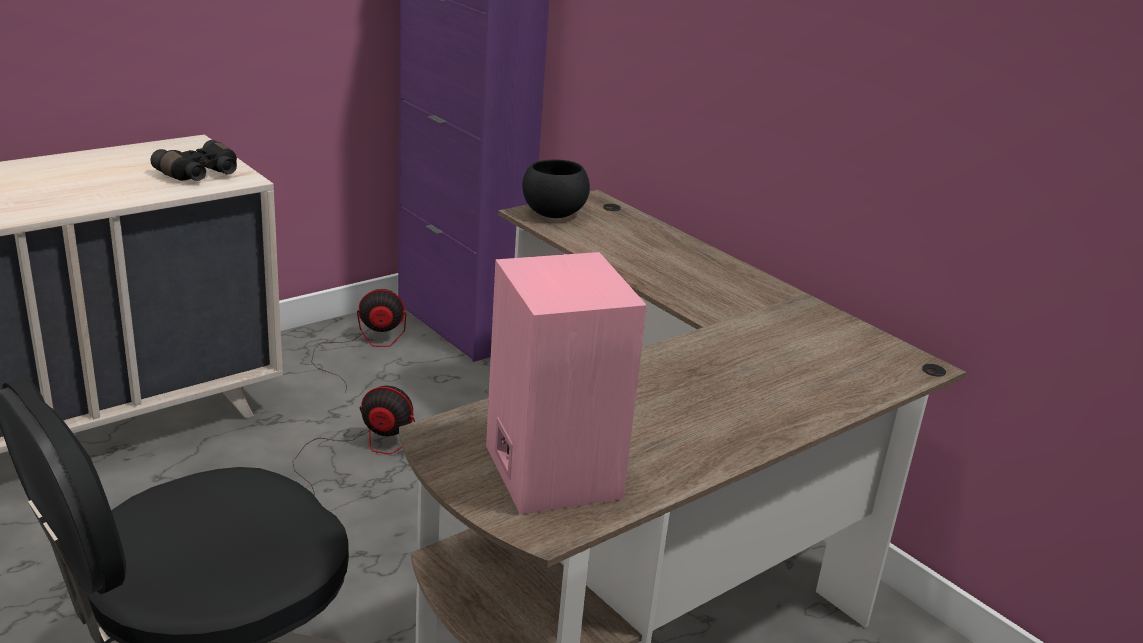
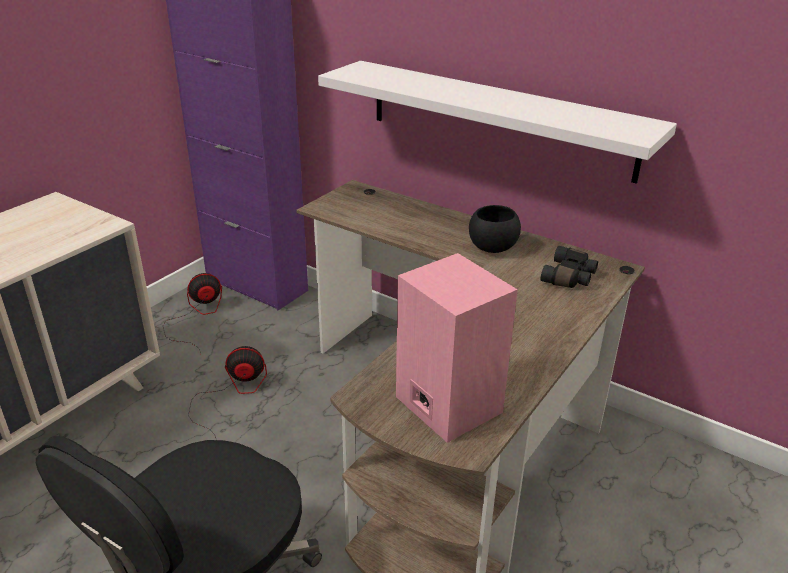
camera: 15 degrees left, 5 degrees up
black binoculars [151,140,237,181] -> black binoculars moved to [541,246,598,288]
black bowl [522,159,590,218] -> black bowl moved to [469,205,521,253]
none -> white shelf [318,61,677,184]

